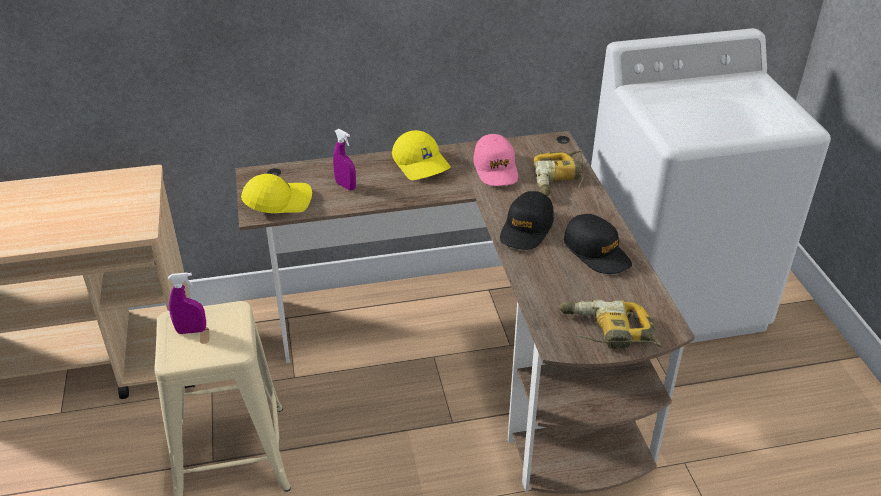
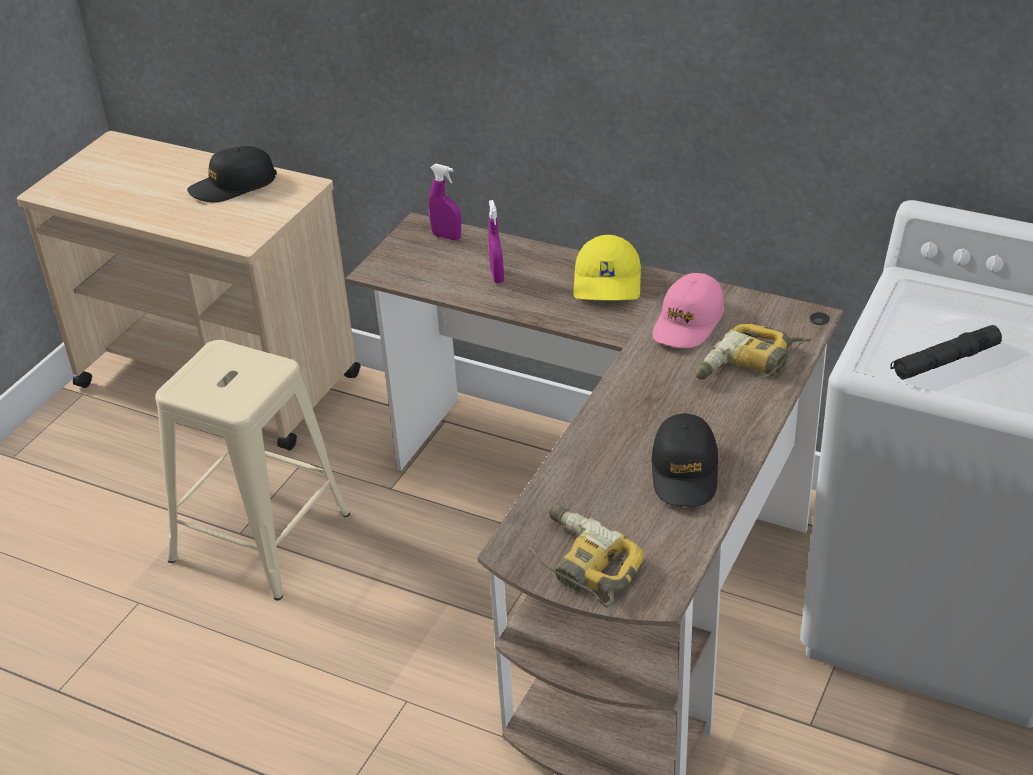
camera: 40 degrees right, 0 degrees up
purple spray bottle [168,272,206,334] -> purple spray bottle moved to [429,164,461,240]
yellow cap [241,174,312,213] -> none
black cap [500,191,554,250] -> black cap moved to [187,146,277,202]
none -> black flashlight [890,325,1002,380]

